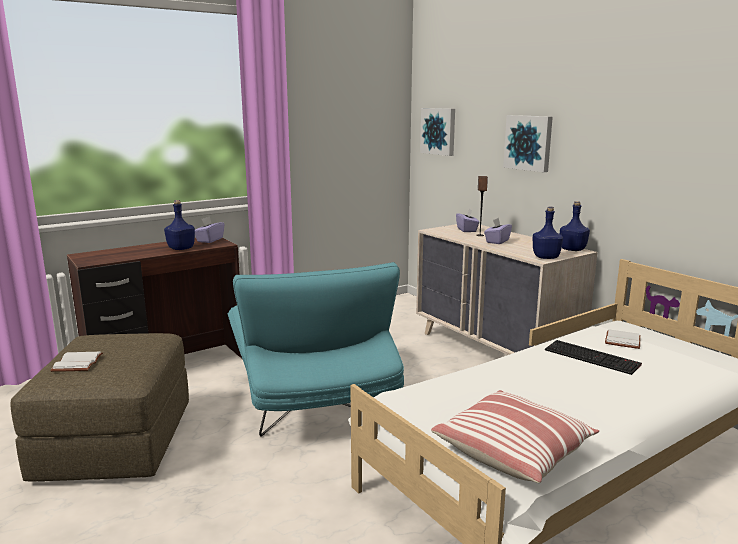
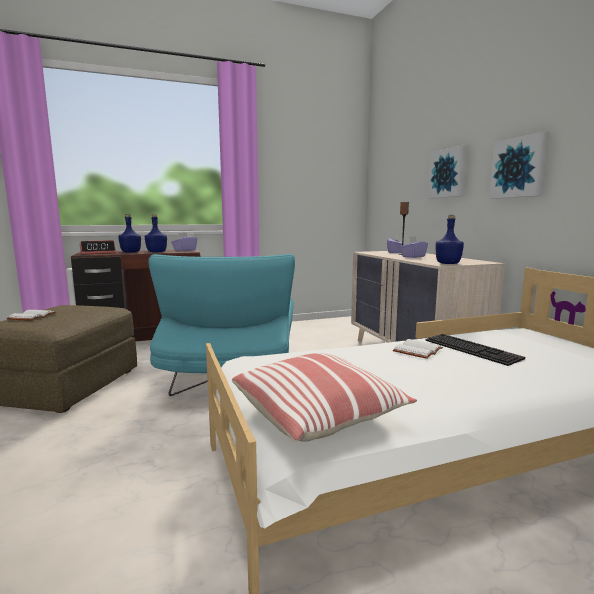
camera: 15 degrees right, 5 degrees down
picture [420,108,455,156] -> picture moved to [489,131,550,199]
blue bottle [560,201,590,251] -> blue bottle moved to [118,214,141,253]
white book [605,329,641,349] -> white book moved to [393,339,443,359]
none -> alarm clock [80,240,116,255]

